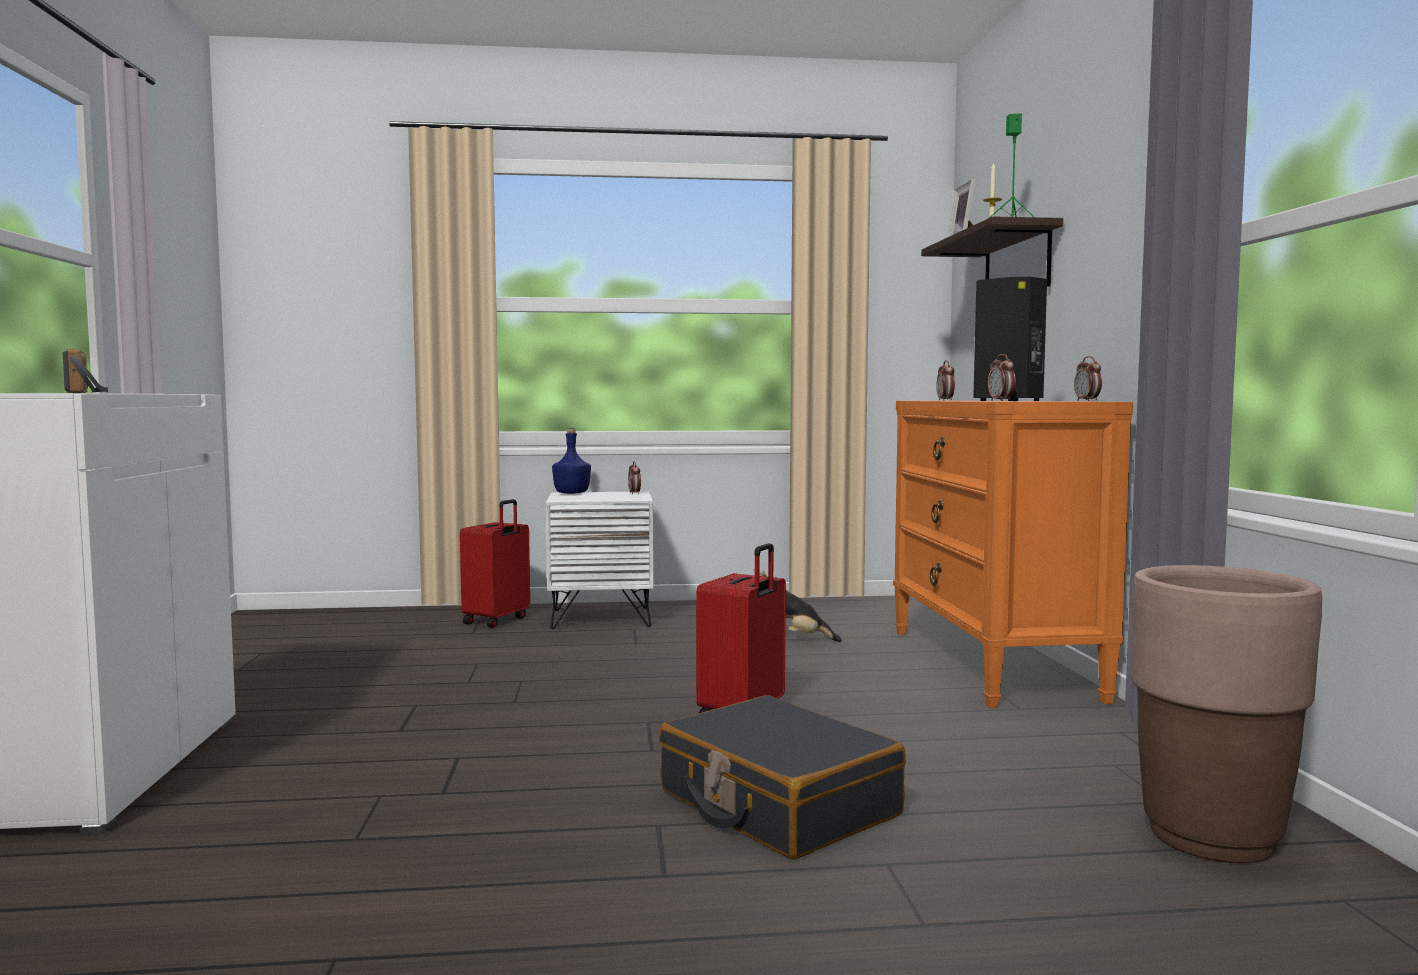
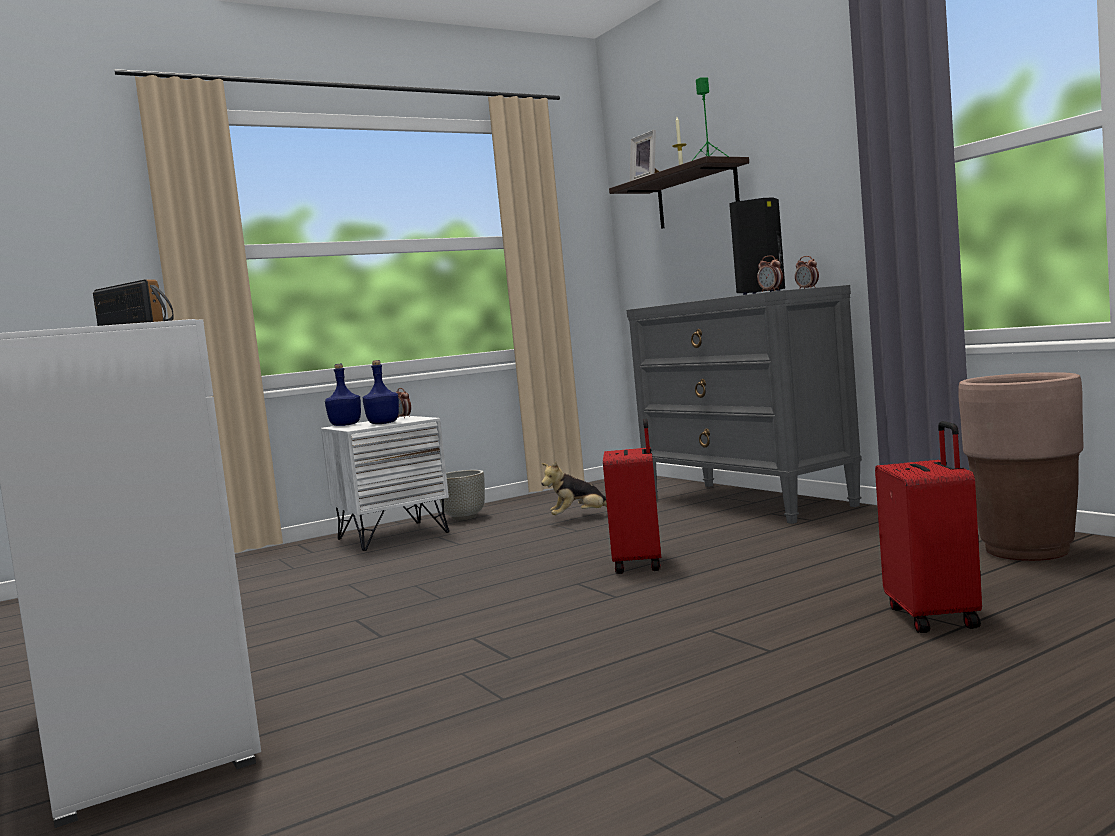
camera: 25 degrees left, 0 degrees up
red suitcase [460,499,530,628] -> red suitcase moved to [875,421,982,633]
black suitcase [659,695,906,859] -> none
orange dresser [893,401,1133,708] -> grey dresser [627,285,862,524]
alarm clock [936,360,955,401] -> none
none -> blue bottle [363,360,399,424]
none -> grey planter [440,470,485,520]

